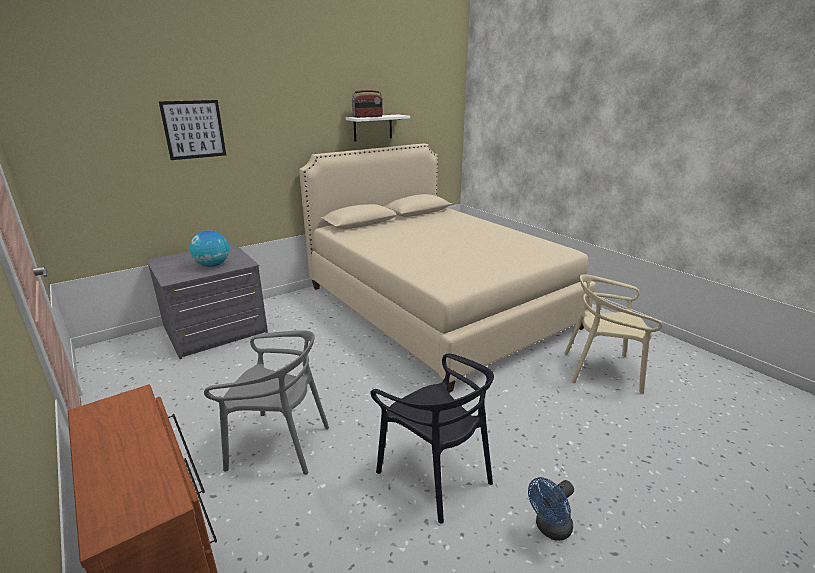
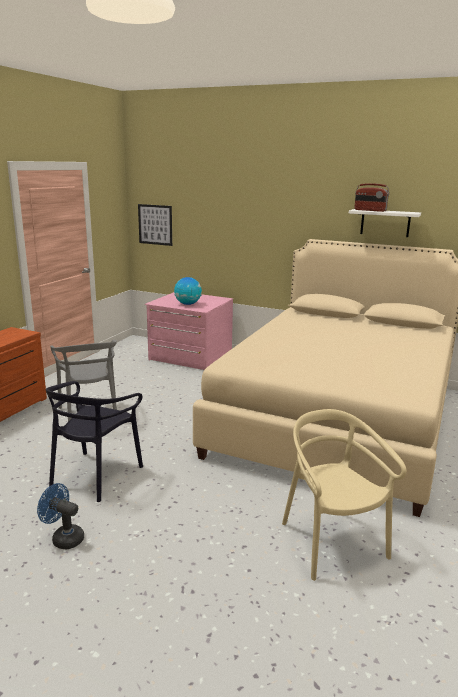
camera: 60 degrees right, 5 degrees down
grey dresser [146,243,268,359] -> pink dresser [145,292,233,370]
picture [159,100,226,160] -> picture moved to [138,204,172,246]

